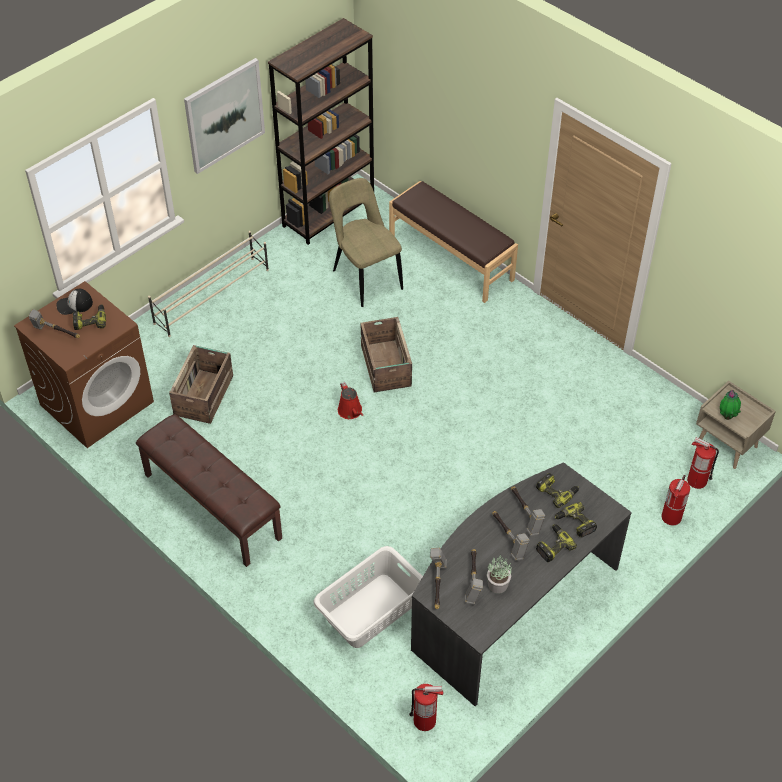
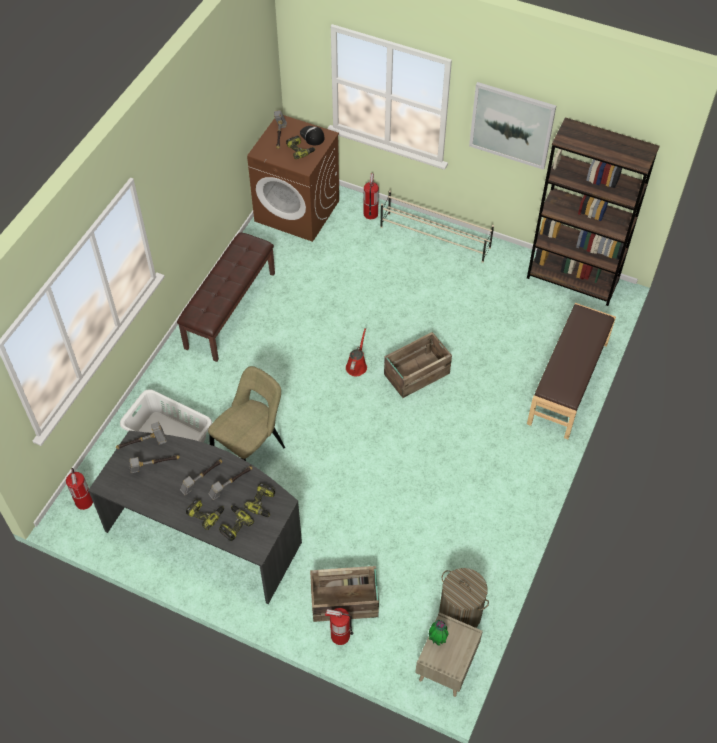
camera: 70 degrees right, 5 degrees up
crate [169,345,233,424] -> crate moved to [310,566,379,622]
beige chair [329,178,403,307] -> beige chair moved to [208,366,285,461]
red watering can [338,382,363,419] -> red watering can turned 150 degrees clockwise [346,328,367,376]
potted plant [487,557,512,594] -> none
fire extinguisher [687,437,719,489] -> fire extinguisher moved to [364,174,379,219]
none -> laundry basket [439,568,489,628]

